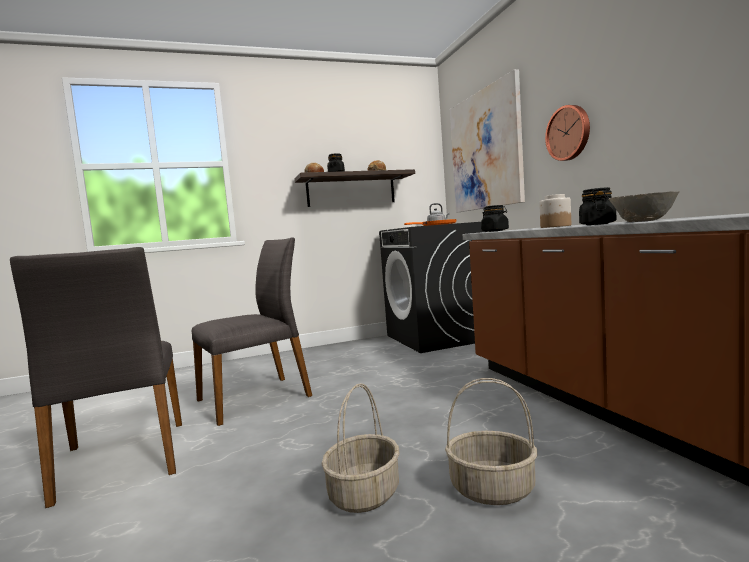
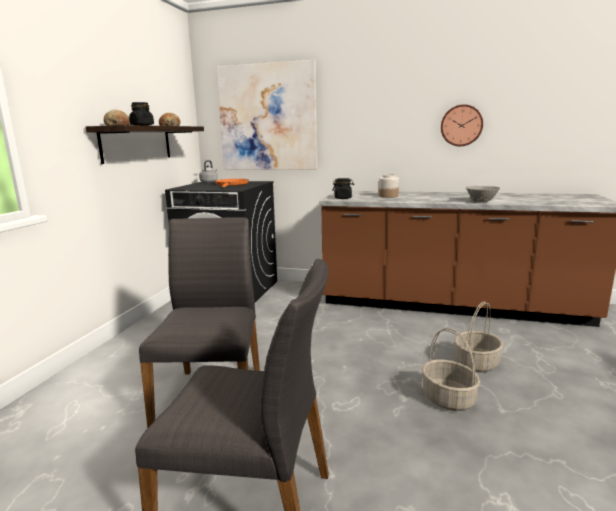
camera: 55 degrees left, 10 degrees up
wall clock [545,105,590,161] -> wall clock moved to [441,104,483,146]
black jar [579,187,616,225] -> none

